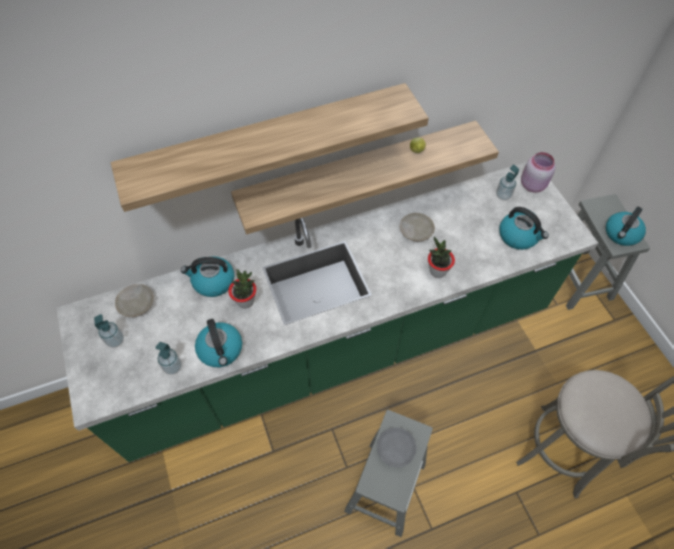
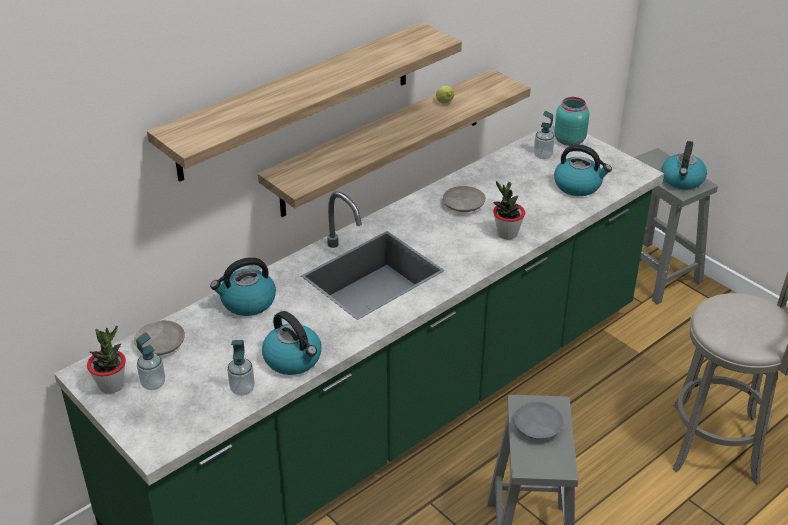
camera: 20 degrees left, 20 degrees down
potted plant [228,269,256,309] -> potted plant moved to [87,326,126,394]
pink jar [521,152,555,192] -> turquoise jar [554,97,589,146]

